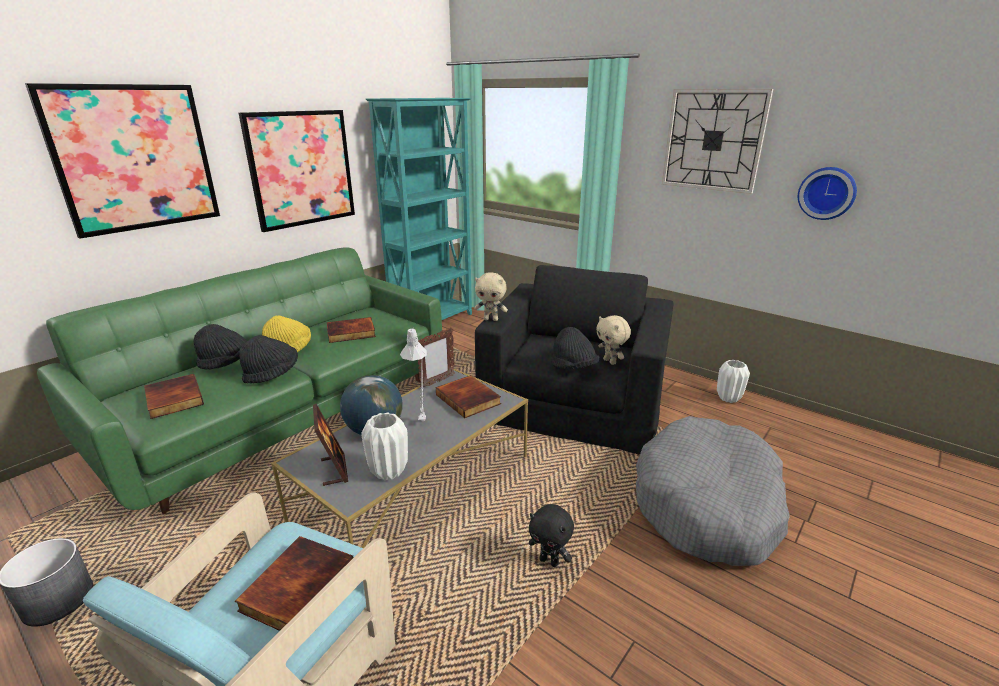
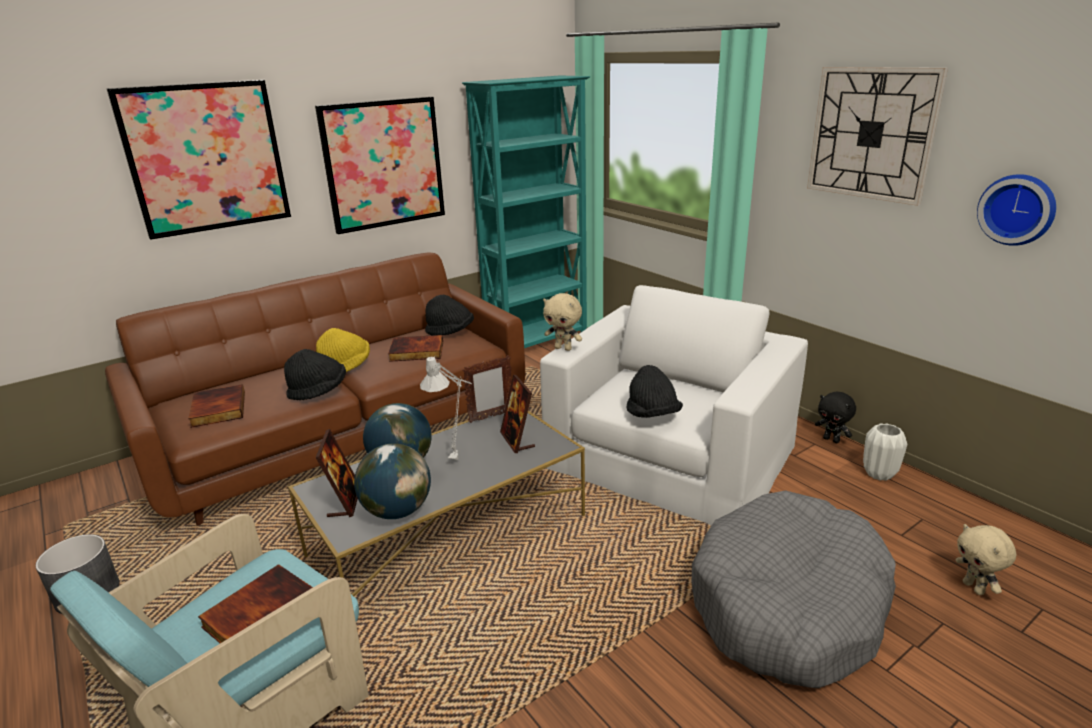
camera: 15 degrees right, 0 degrees up
green sofa [37,247,442,514] -> brown sofa [105,252,525,525]
black hat [194,324,247,370] -> black hat moved to [425,295,474,335]
white vase [361,413,408,481] -> globe [354,443,431,519]
book [436,375,501,418] -> picture frame [500,375,535,453]
black armchair [475,265,673,455] -> white armchair [540,285,808,525]
black plush toy [529,504,574,567] -> black plush toy moved to [815,391,856,443]
beige plush toy [596,315,631,365] -> beige plush toy moved to [955,524,1016,595]

